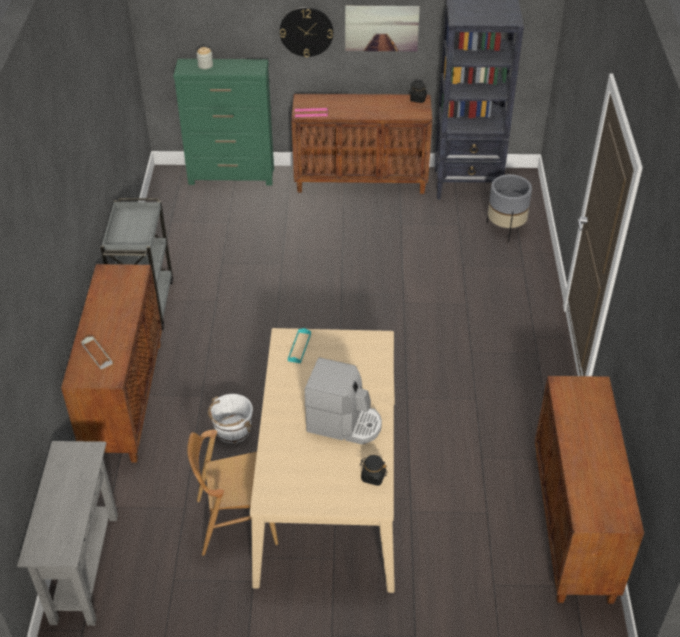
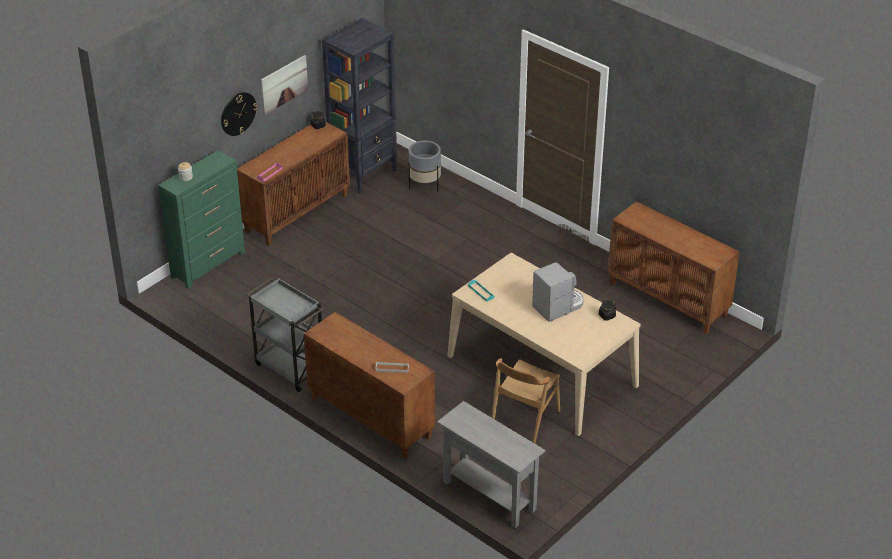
camera: 50 degrees left, 5 degrees down
white bucket [208,394,253,443] -> none

